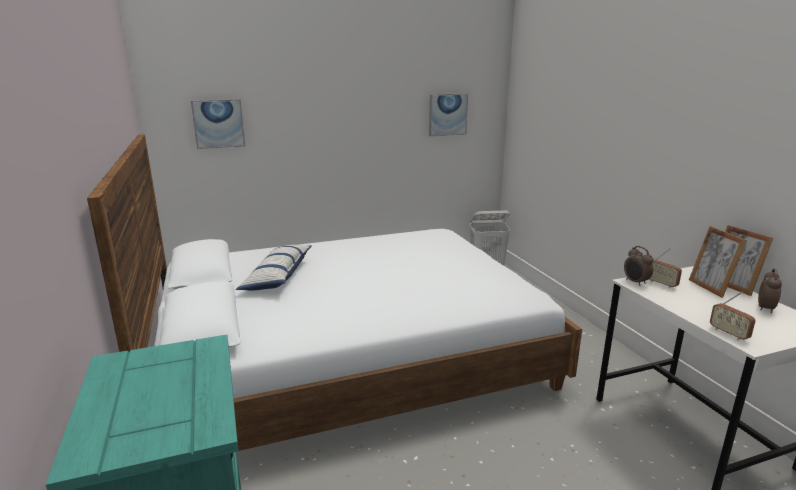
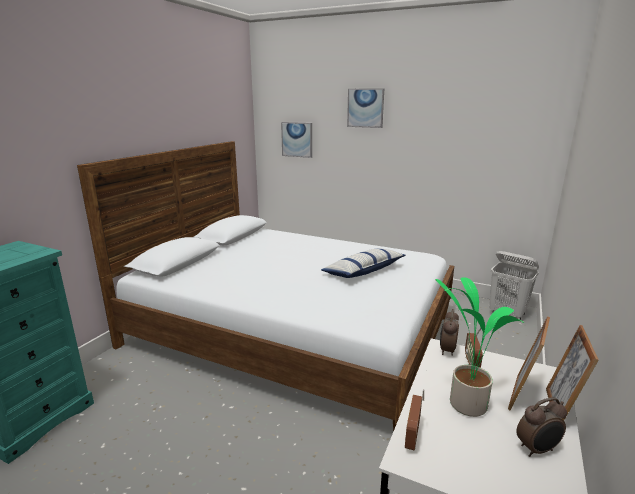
camera: 45 degrees right, 0 degrees up
pillow [236,245,312,291] -> pillow moved to [321,249,405,278]
picture [429,93,468,136] -> picture moved to [347,88,384,128]
none -> potted plant [435,277,524,417]

